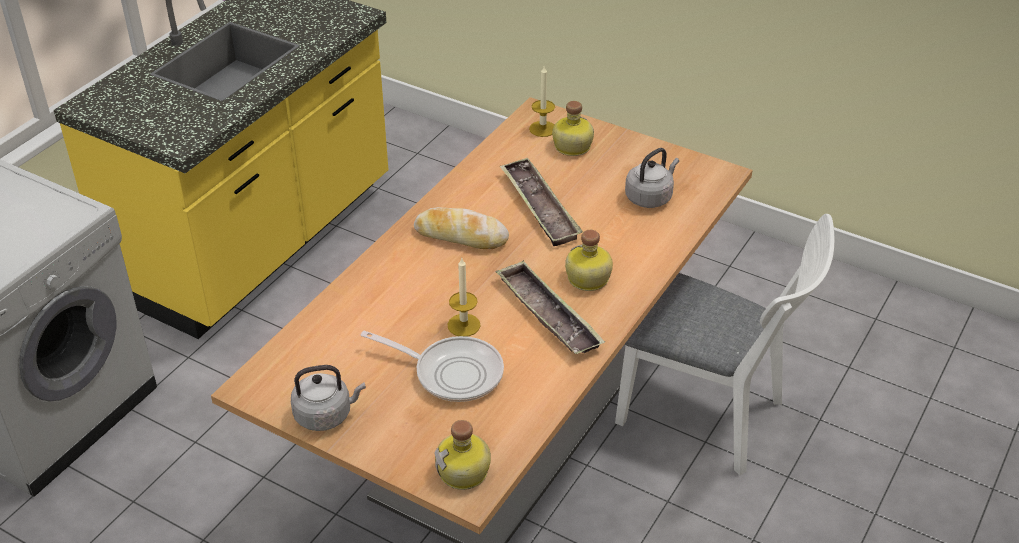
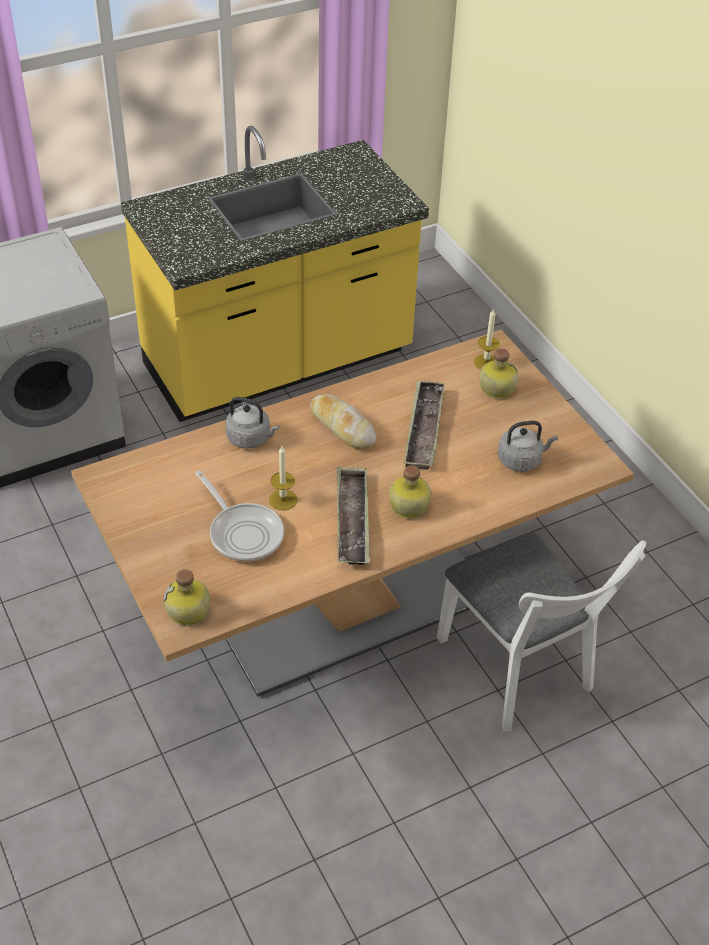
camera: 30 degrees right, 5 degrees up
grey kettle [291,365,366,431] -> grey kettle moved to [225,397,279,448]

